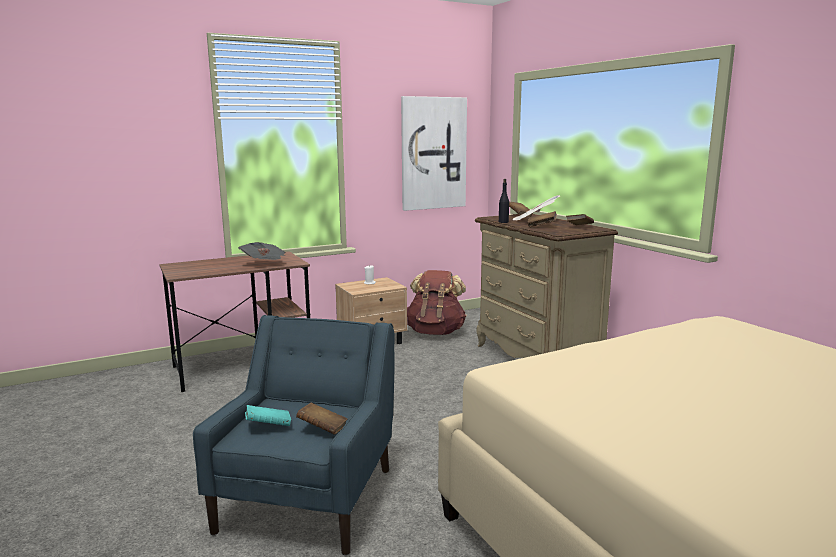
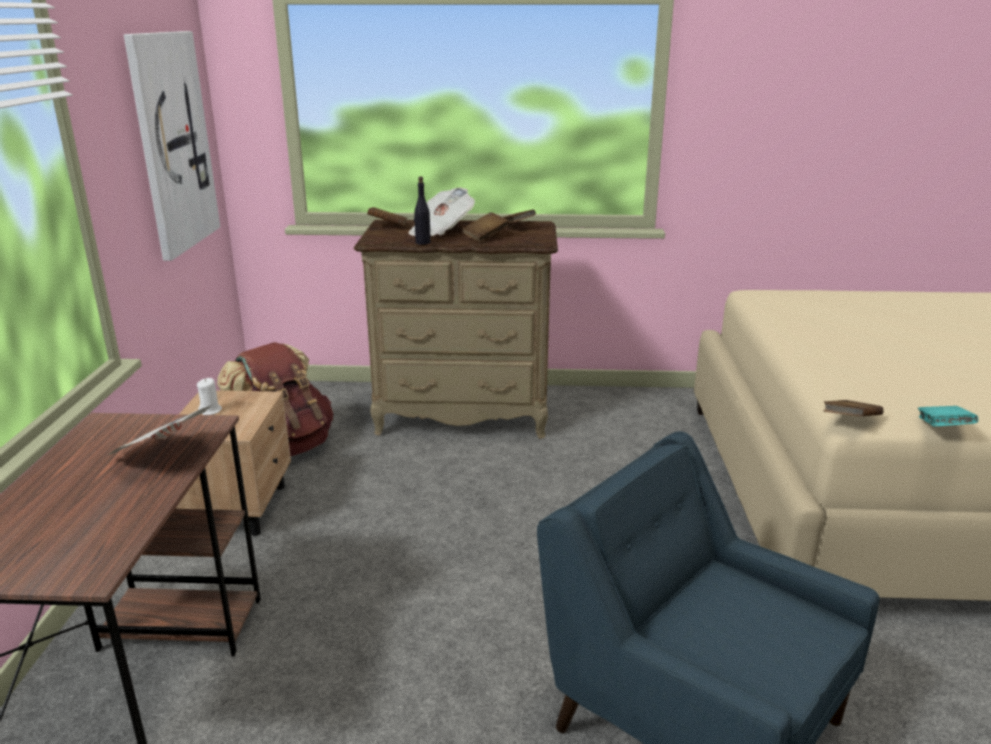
camera: 60 degrees left, 10 degrees up
turquoise book [245,405,291,426] -> turquoise book moved to [918,406,978,427]
brown book [296,403,347,434] -> brown book moved to [824,400,884,416]

